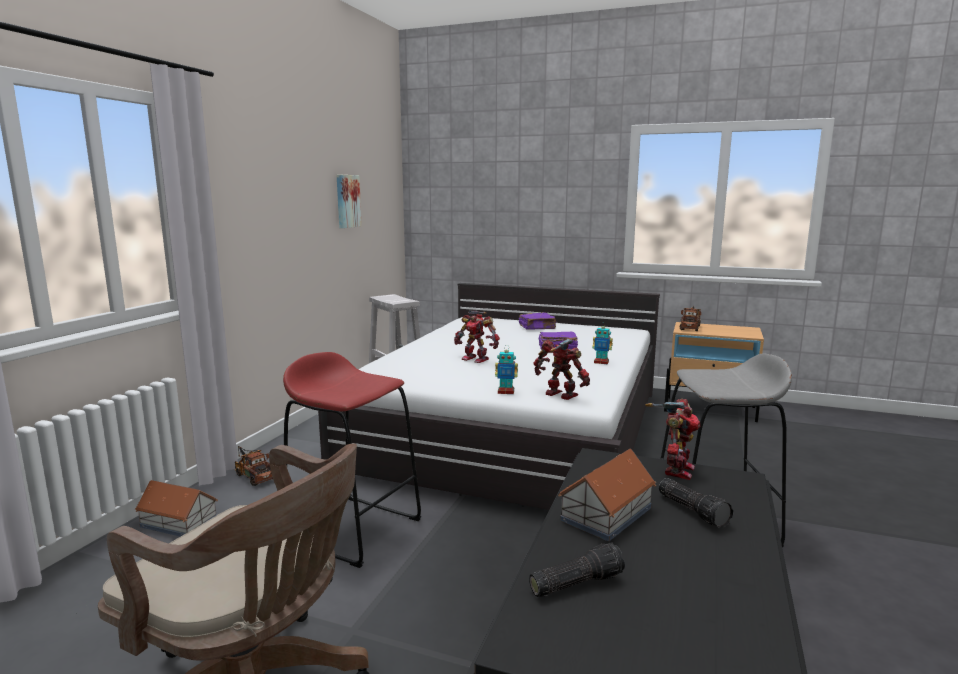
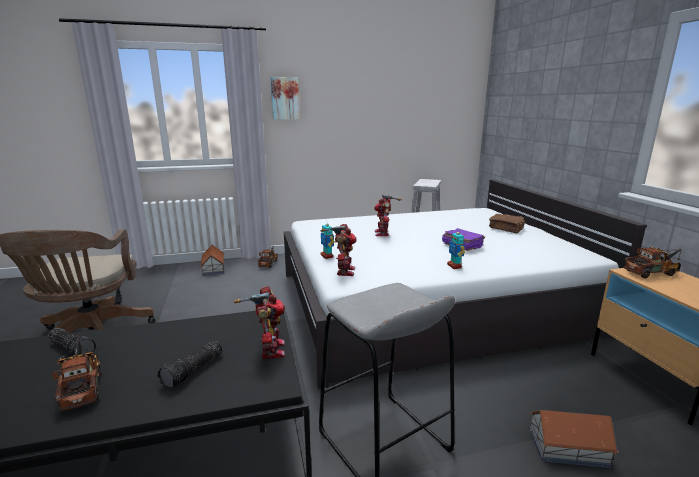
camera: 55 degrees right, 5 degrees up
red stool [283,352,422,568] -> none
picture [337,175,362,228] -> picture moved to [271,77,300,120]
purple book [519,312,556,330] -> brown book [489,214,525,233]
toy house [558,448,656,541] -> toy house moved to [529,410,619,468]
toy robot [645,399,700,480] -> toy robot turned 90 degrees counterclockwise [234,286,285,359]
none -> toy truck [52,338,101,411]

